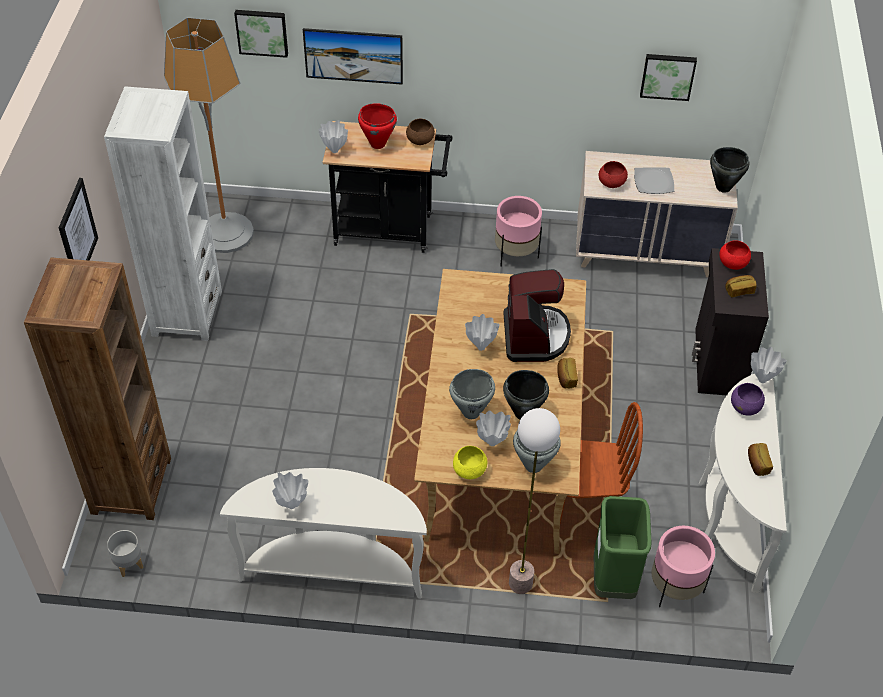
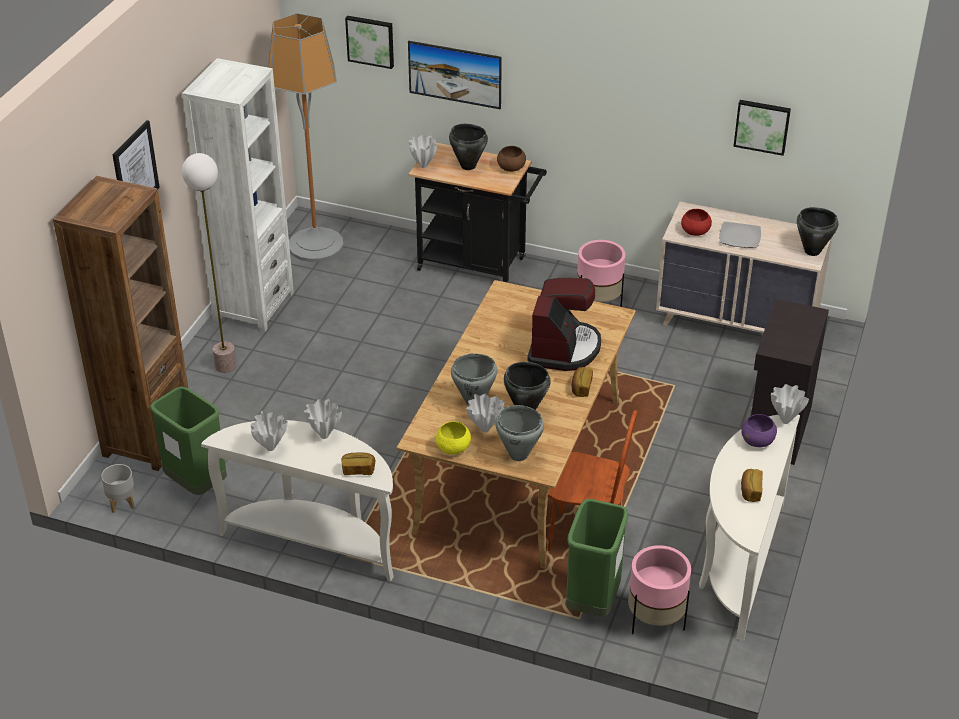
camera: 15 degrees right, 10 degrees down
red cooking pot [358,103,397,149] -> black cooking pot [449,124,488,170]
white vase [465,314,500,351] -> white vase moved to [304,399,342,439]
floor lamp [509,408,560,594] -> floor lamp moved to [182,153,237,373]
red bowl [719,240,751,270] -> none
bread [725,275,757,297] -> bread moved to [341,452,375,475]
none -> green trash can [150,386,227,495]

